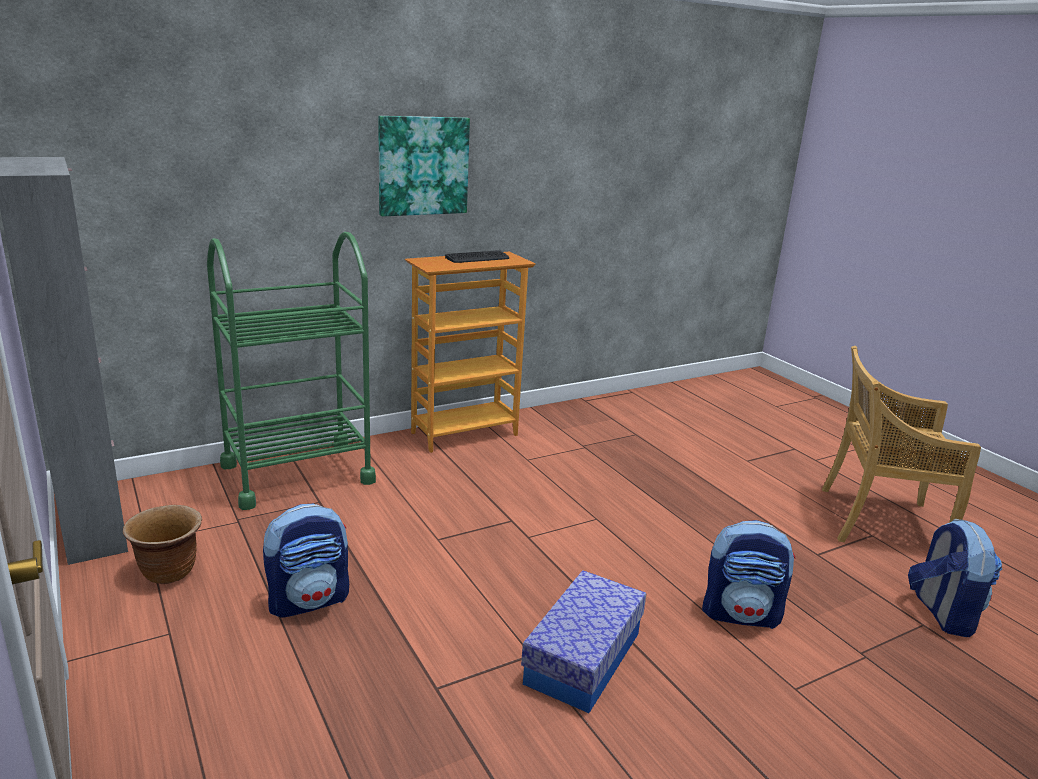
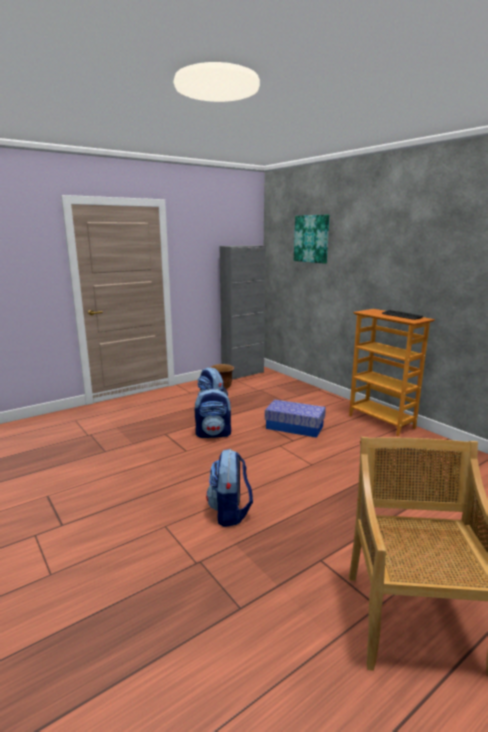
camera: 85 degrees right, 5 degrees down
green cart [207,232,376,510] -> none
picture [378,116,470,216] -> picture moved to [294,215,330,264]
storage box [521,570,646,713] -> storage box moved to [265,399,326,438]
backpack [908,519,1002,637] -> backpack moved to [195,389,231,438]

